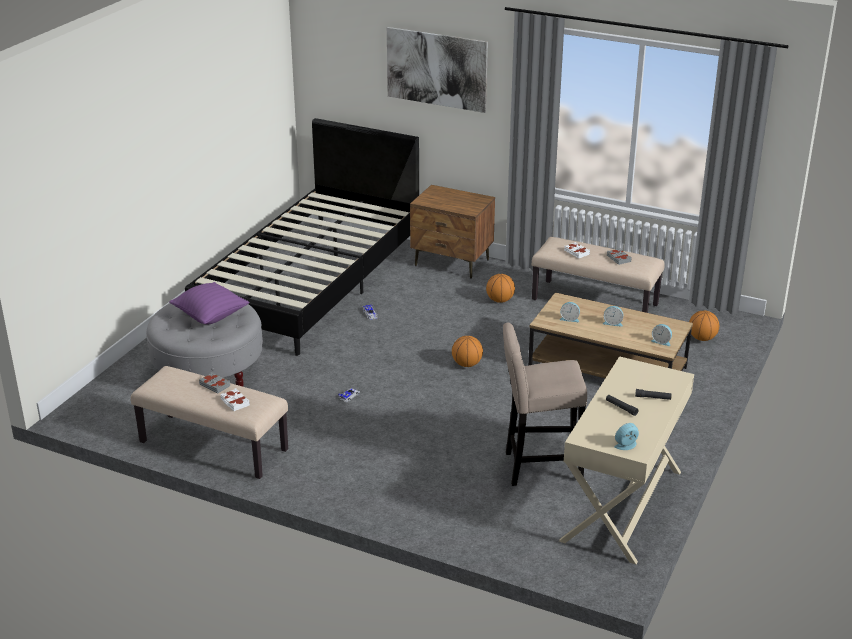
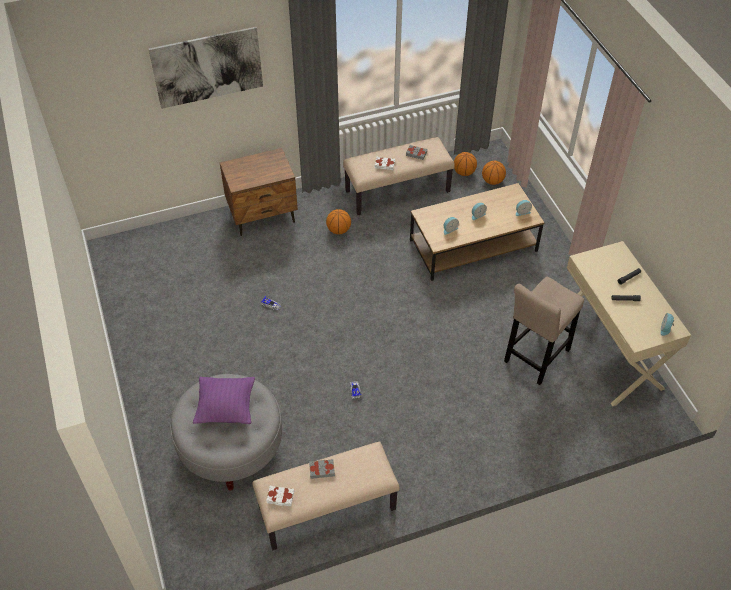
camera: 45 degrees left, 20 degrees up
black bed [185,118,419,356] -> none
white book [220,388,250,411] -> white book moved to [266,486,294,506]
basketball [452,336,483,367] -> basketball moved to [454,152,477,176]

